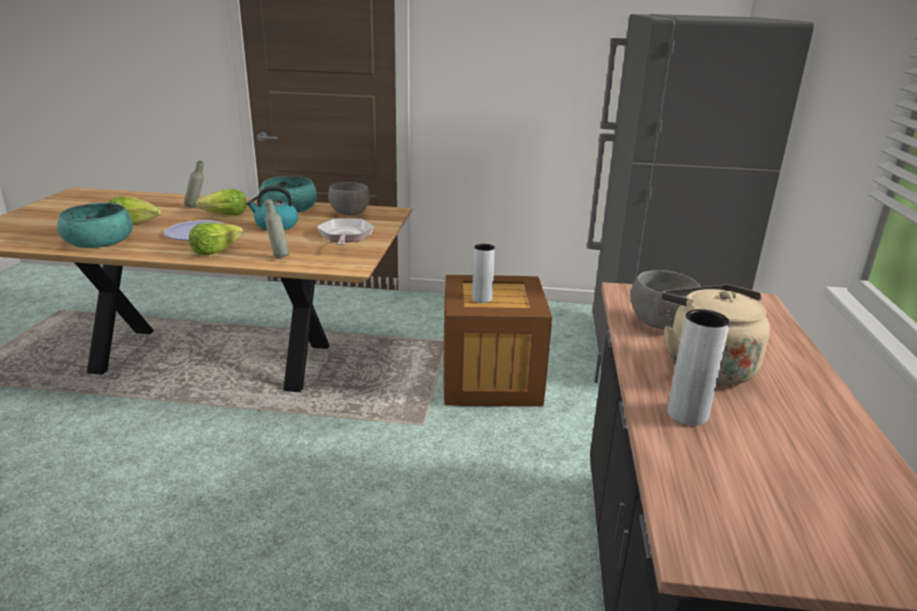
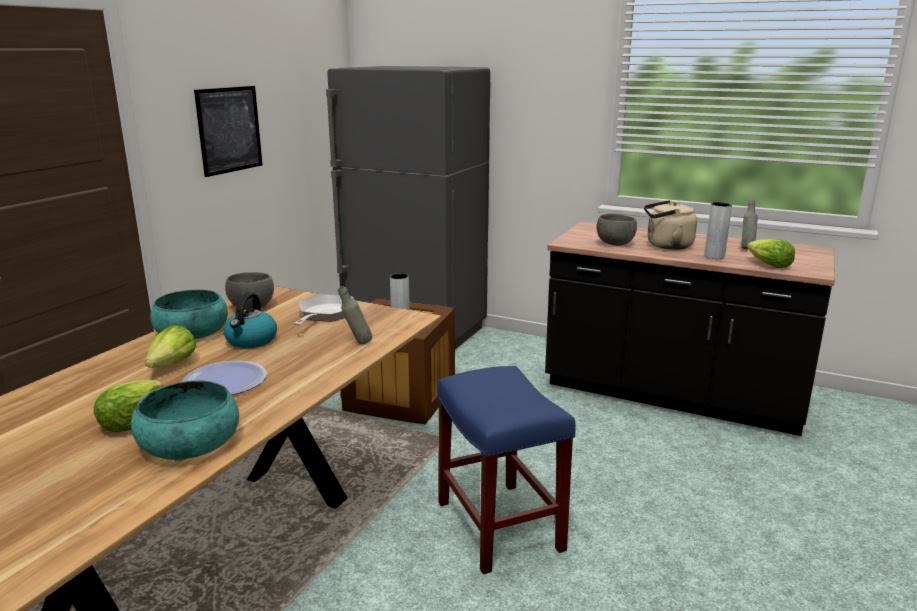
camera: 70 degrees left, 5 degrees down
grey bottle [184,160,204,208] -> grey bottle moved to [742,200,758,249]
lettuce [189,223,244,256] -> lettuce moved to [747,239,795,268]
frying pan [317,218,375,245] -> frying pan turned 90 degrees clockwise [293,294,355,325]
none -> picture [194,86,262,177]
none -> blue stool [437,366,576,574]

